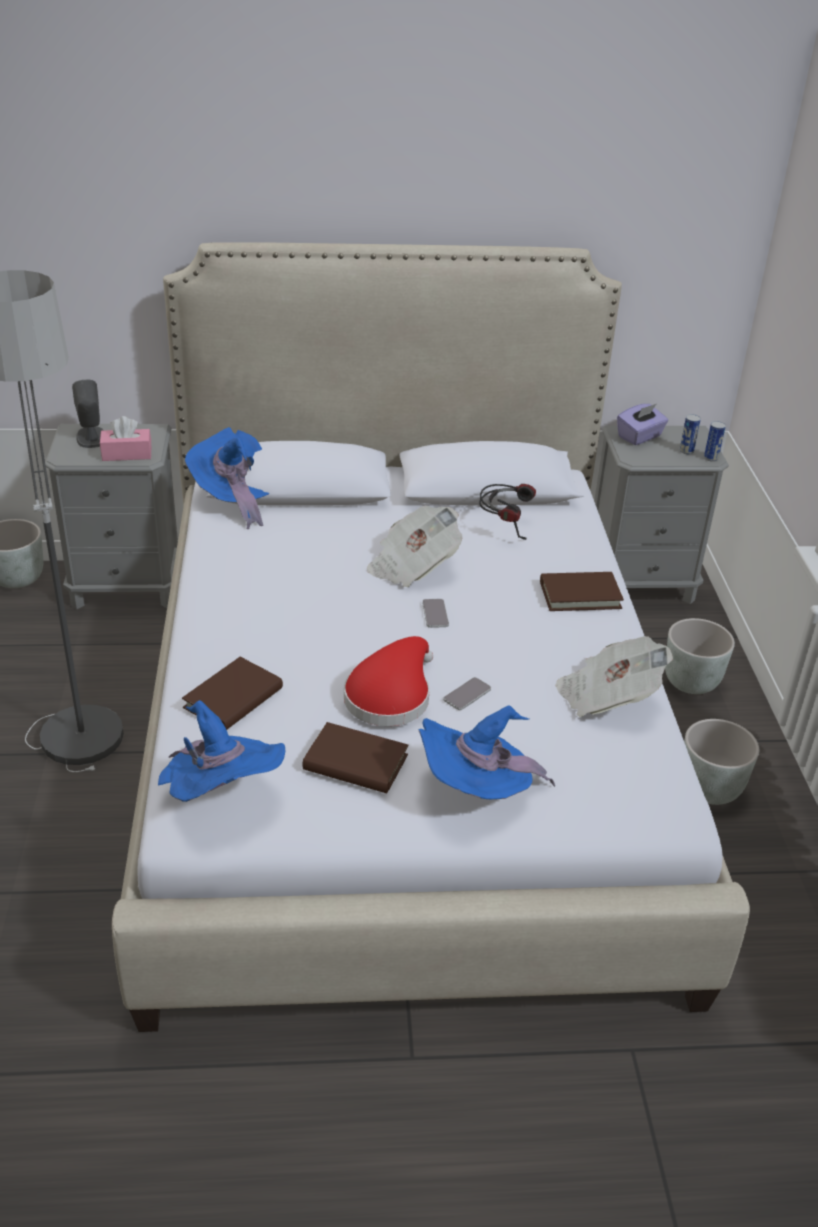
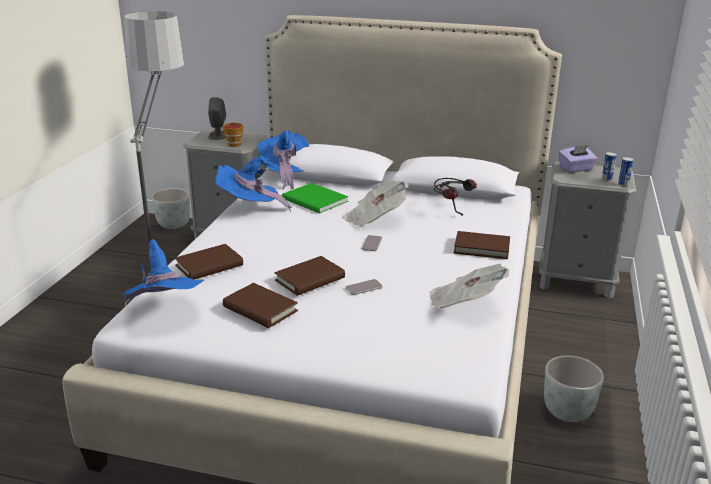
camera: 20 degrees right, 10 degrees down
pink tissue box [100,416,151,461] -> cup [220,123,244,147]
red hat [344,636,433,726] -> brown book [274,256,345,296]
blue hat [419,705,555,799] -> blue hat moved to [215,155,292,212]
grey planter [665,618,735,694] -> none
none -> green book [282,183,349,214]

